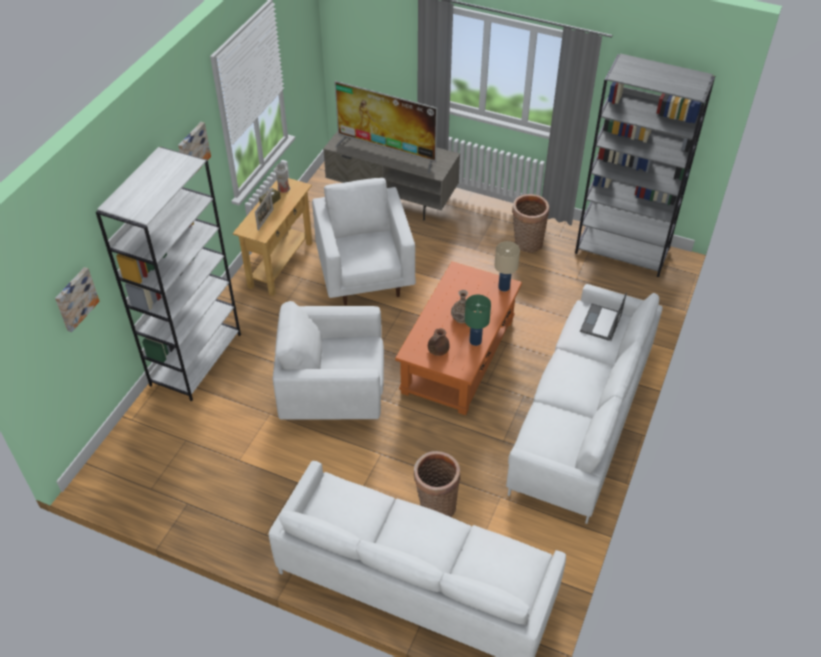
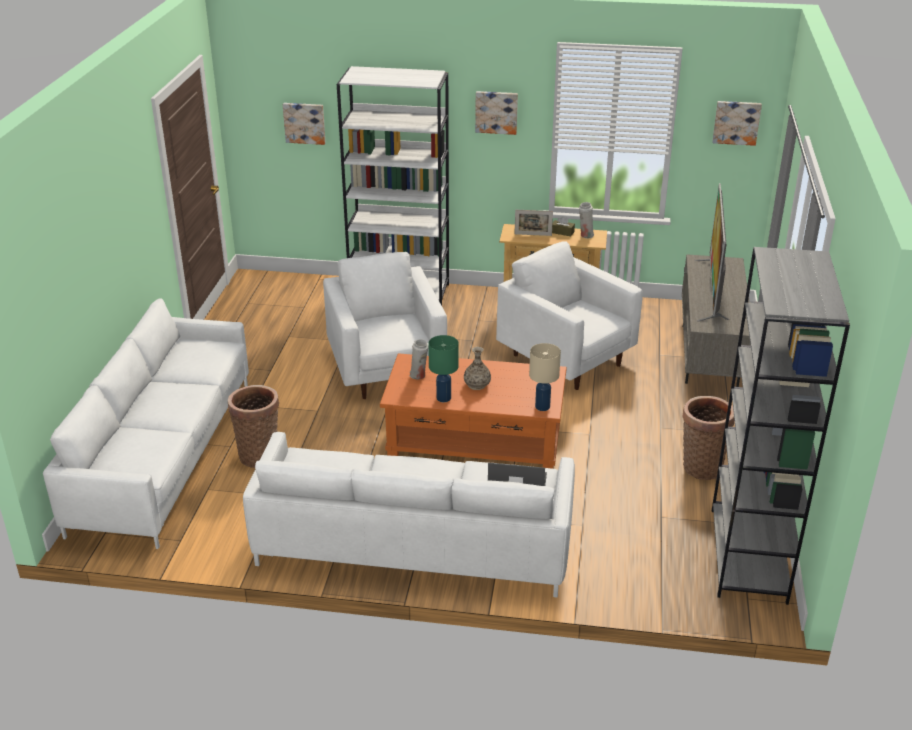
camera: 75 degrees right, 15 degrees down
white armchair [312,178,416,305] -> white armchair turned 105 degrees counterclockwise [496,242,643,390]
brown teapot [428,328,450,356] -> white vase [410,339,428,379]
none -> picture [712,101,762,146]

